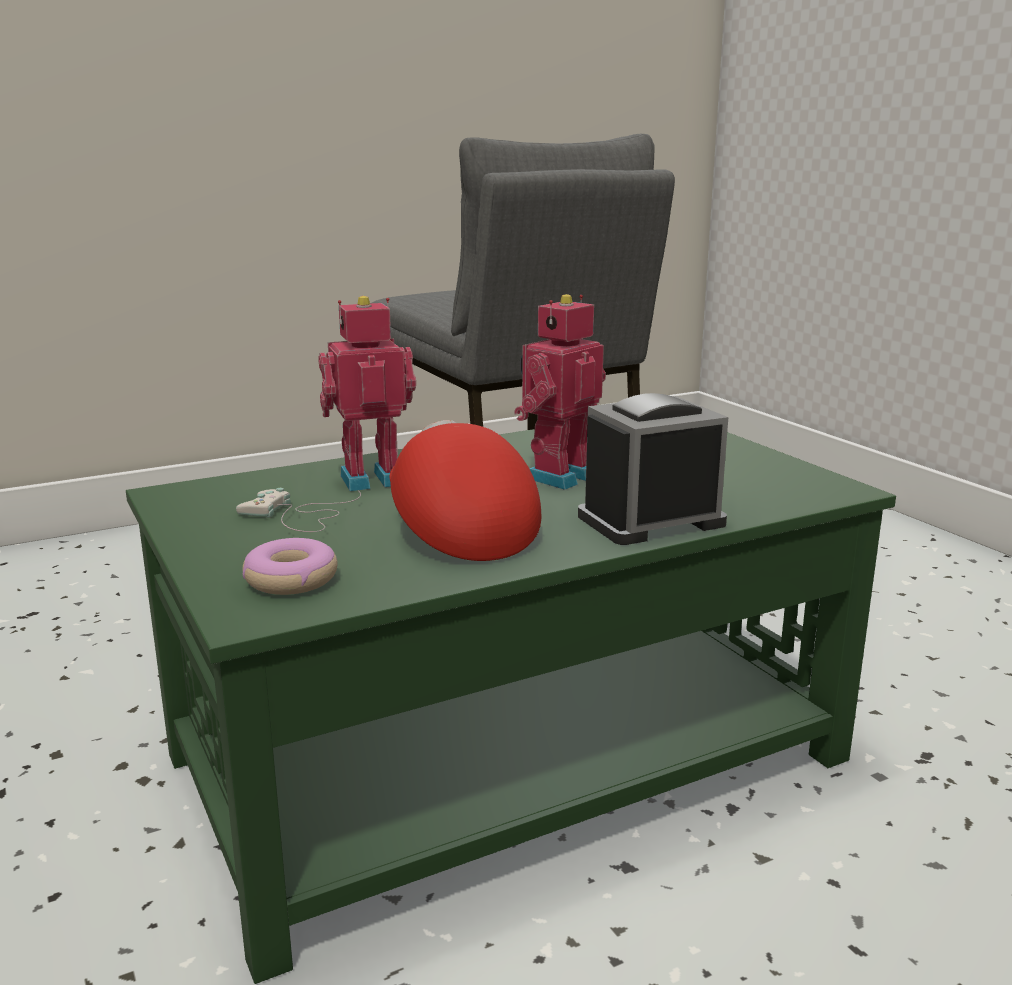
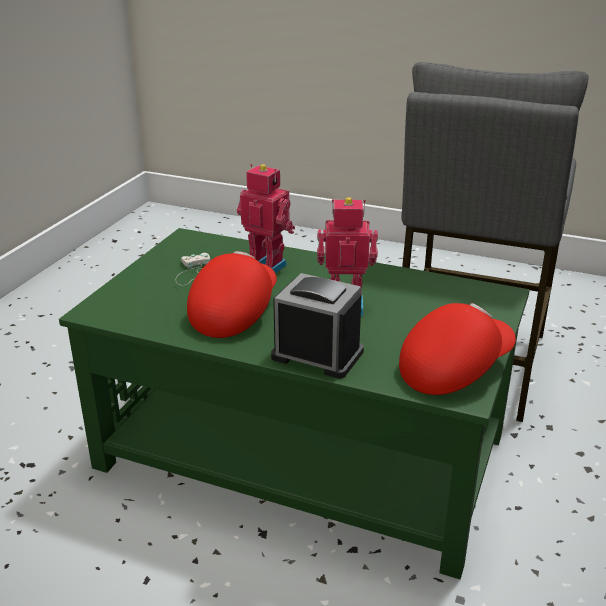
camera: 50 degrees right, 10 degrees up
donut [242,538,338,595] -> none
none -> red cap [399,303,516,395]

